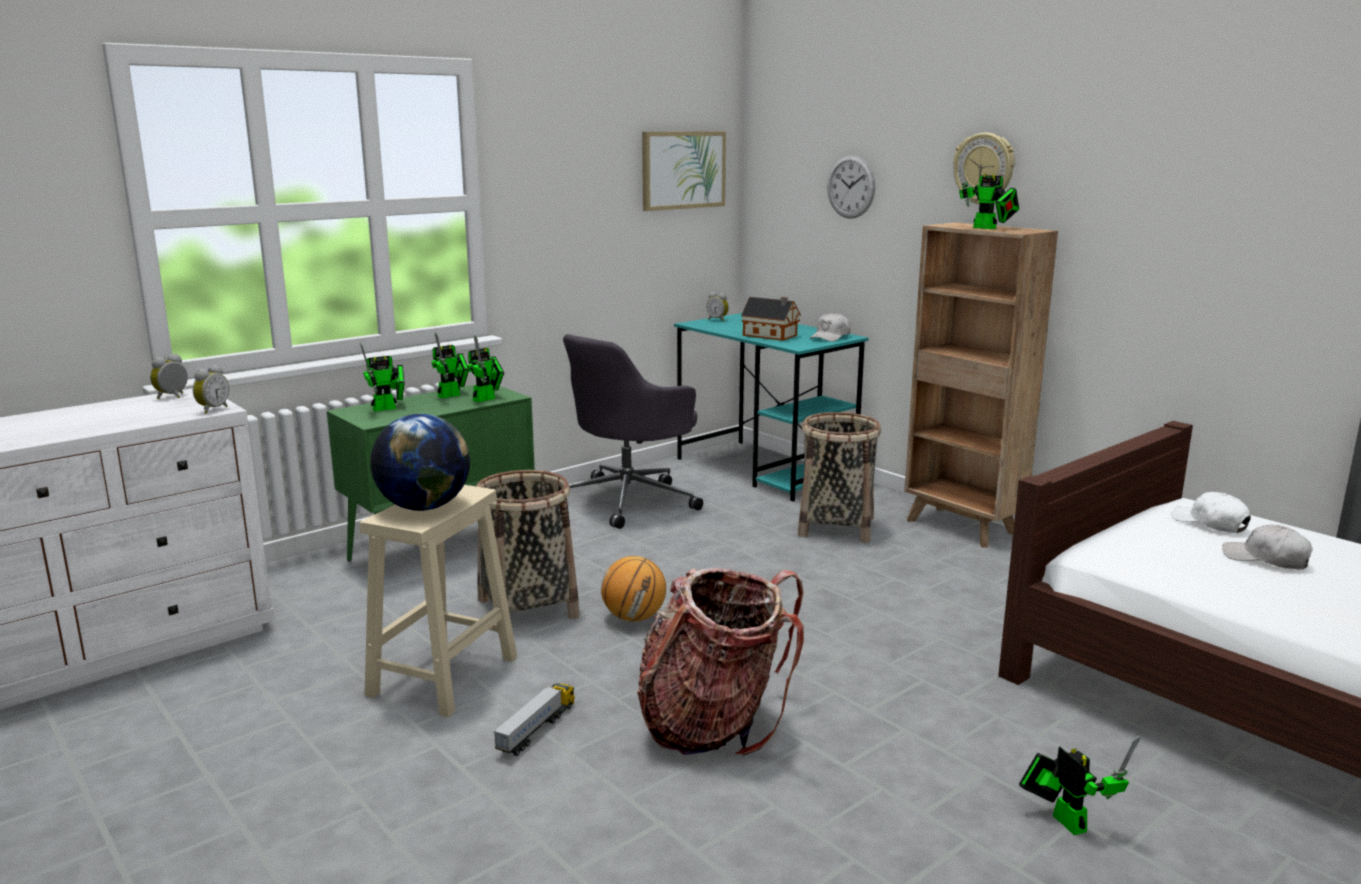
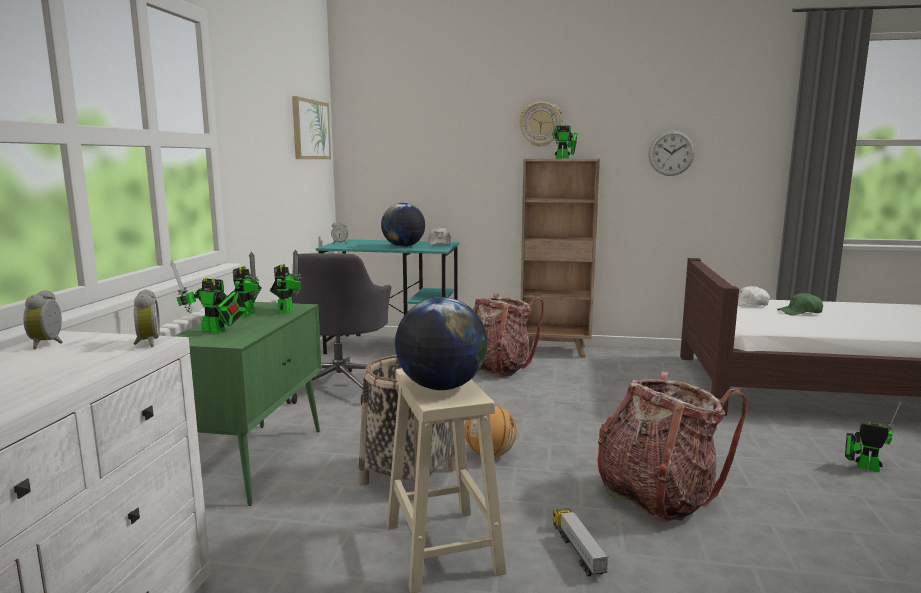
camera: 40 degrees left, 5 degrees down
toy robot [360,343,405,412] -> toy robot turned 90 degrees clockwise [171,260,247,333]
toy house [741,297,801,341] -> globe [381,203,425,247]
basket [798,412,881,543] -> backpack [473,293,544,377]
wall clock [827,155,875,219] -> wall clock moved to [649,130,695,176]
white cap [1222,525,1313,570] -> green cap [777,293,823,315]

